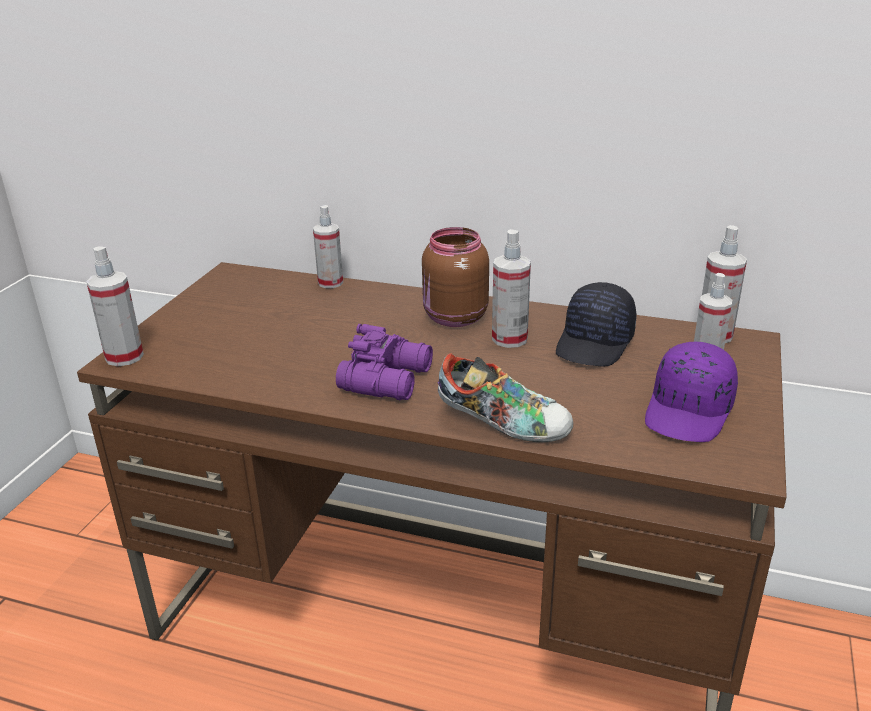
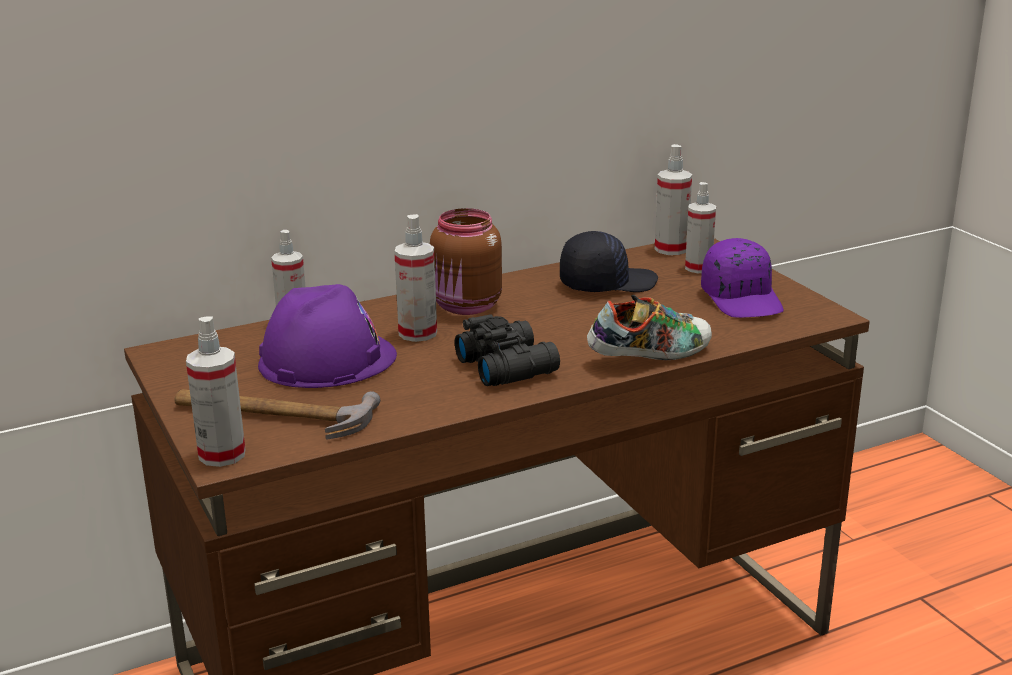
camera: 45 degrees left, 5 degrees down
purple binoculars [336,324,433,400] -> black binoculars [455,314,560,386]
spray bottle [492,229,531,348] -> spray bottle moved to [394,214,437,342]
black cap [556,282,636,367] -> black cap turned 90 degrees counterclockwise [560,231,658,292]
none -> hammer [174,389,380,439]
none -> purple hard hat [258,284,397,388]

